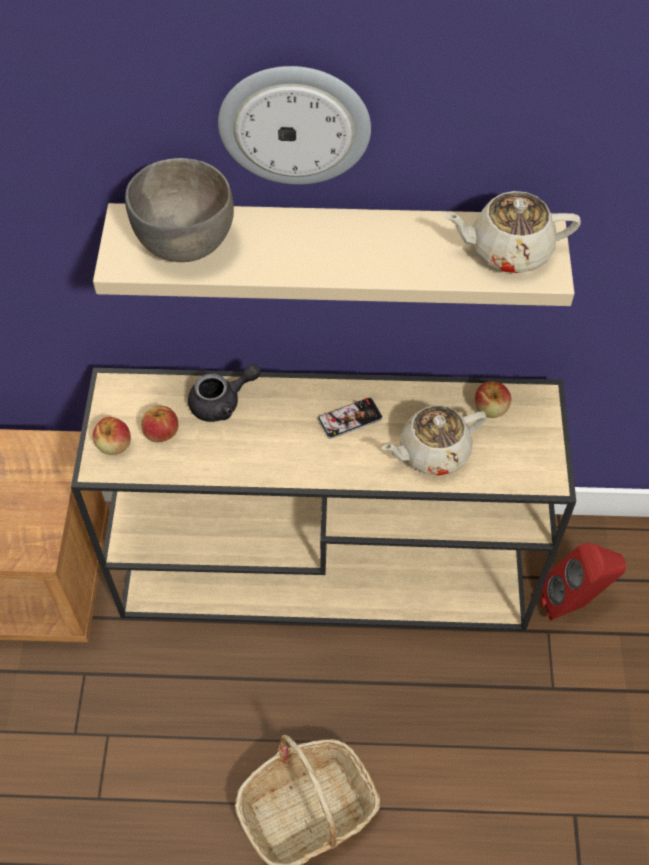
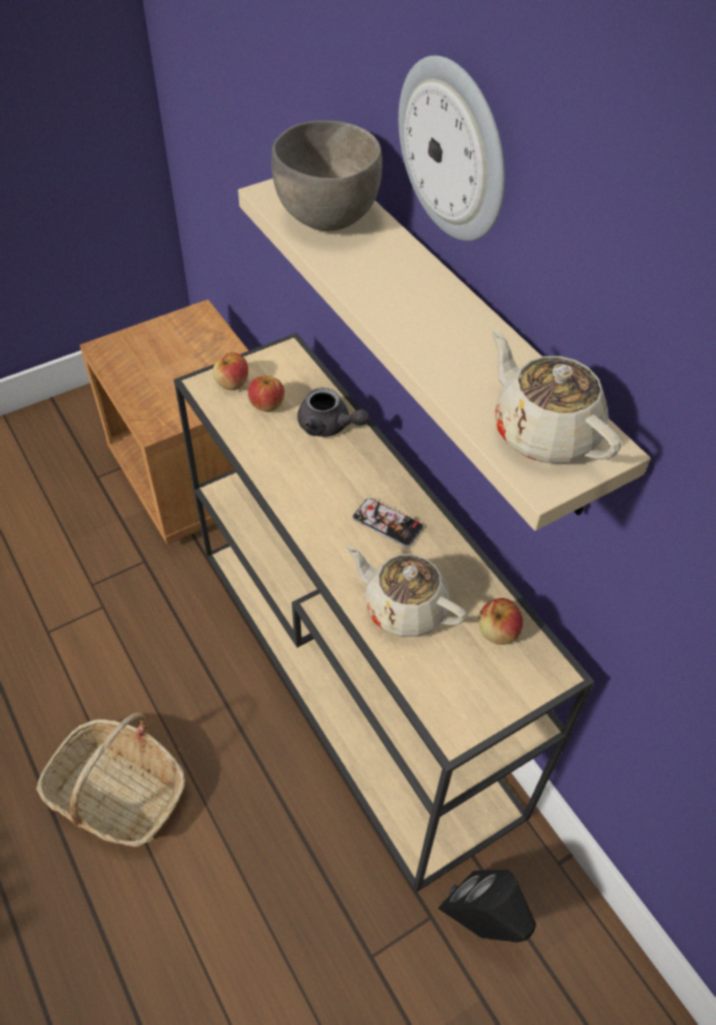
camera: 55 degrees right, 5 degrees down
red speaker [540,543,626,621] -> black speaker [438,870,536,942]

